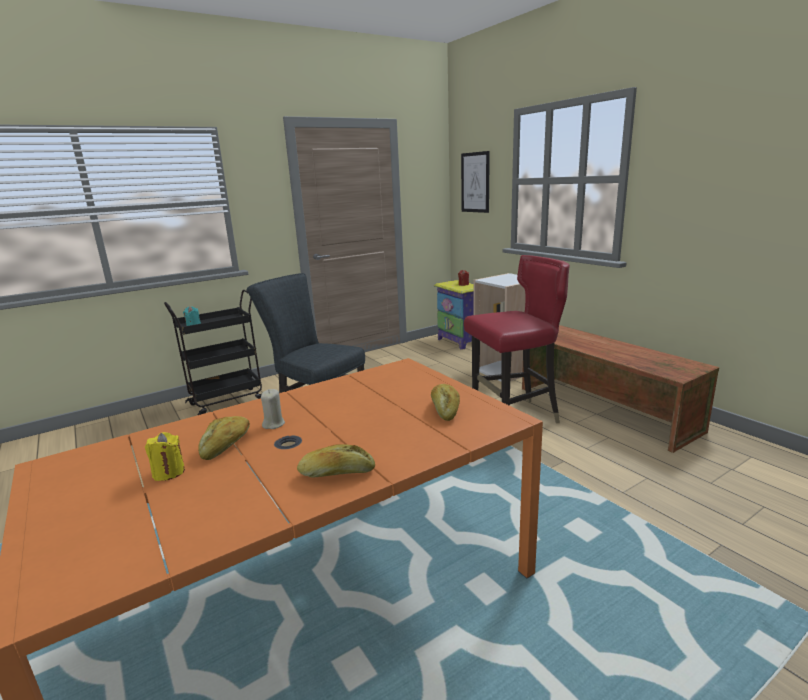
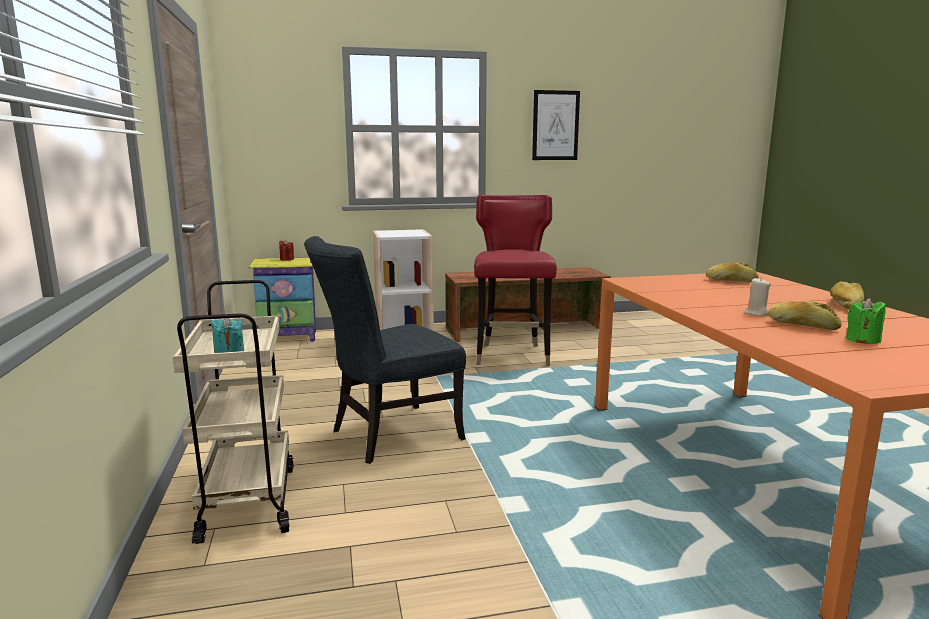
camera: 70 degrees left, 5 degrees down
yellow candle [145,432,185,481] -> green candle [846,298,886,344]
black cart [164,290,262,415] -> beige cart [173,280,294,544]
picture [461,151,490,213] -> picture moved to [532,90,580,160]

